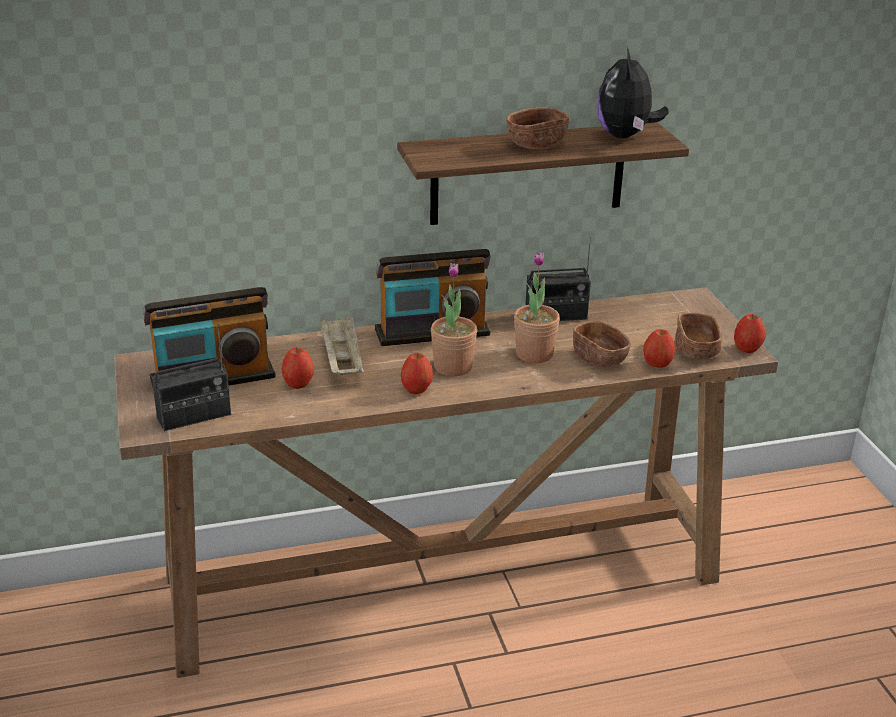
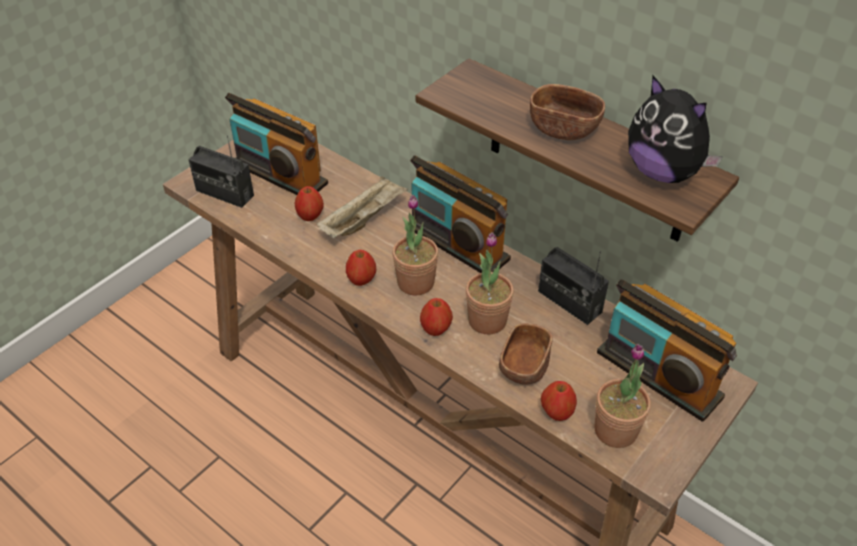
camera: 55 degrees right, 15 degrees up
plush toy [596,47,668,138] -> plush toy turned 105 degrees counterclockwise [628,76,723,183]
brown bowl [675,313,722,359] -> potted plant [594,344,651,448]
apple [734,314,766,353] -> apple moved to [420,298,453,336]
none -> radio [597,279,737,422]

